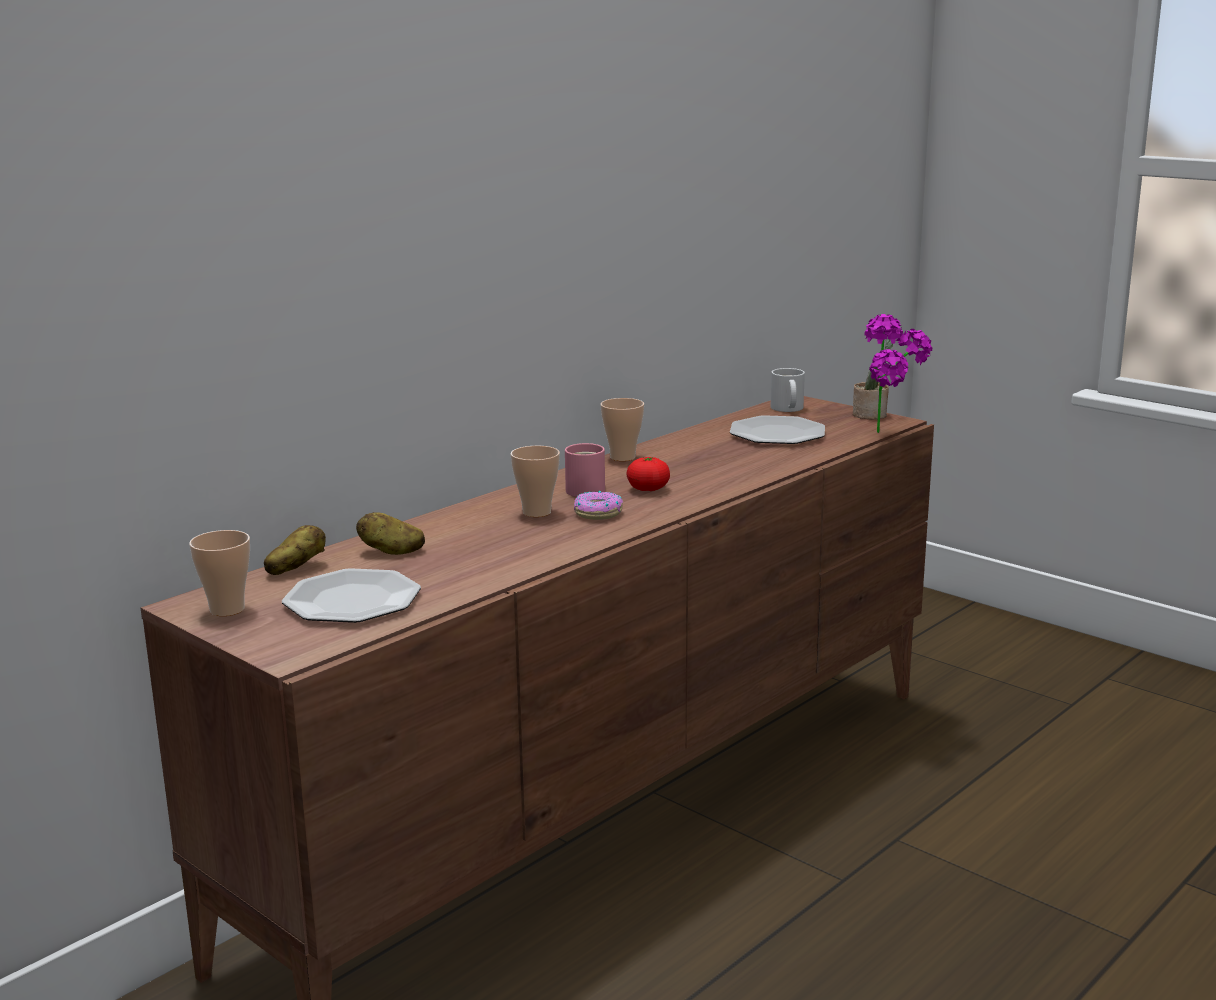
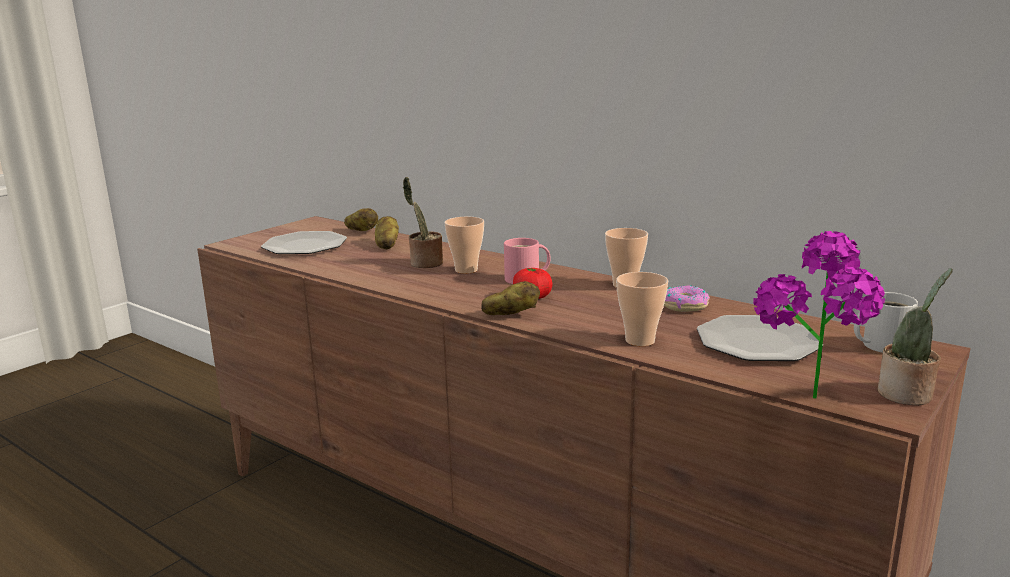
camera: 85 degrees right, 0 degrees up
cup [189,530,250,616] -> cup moved to [616,272,668,346]
donut [574,491,623,520] -> donut moved to [664,285,710,312]
none -> potted plant [403,177,443,268]
none -> potato [481,281,540,315]

